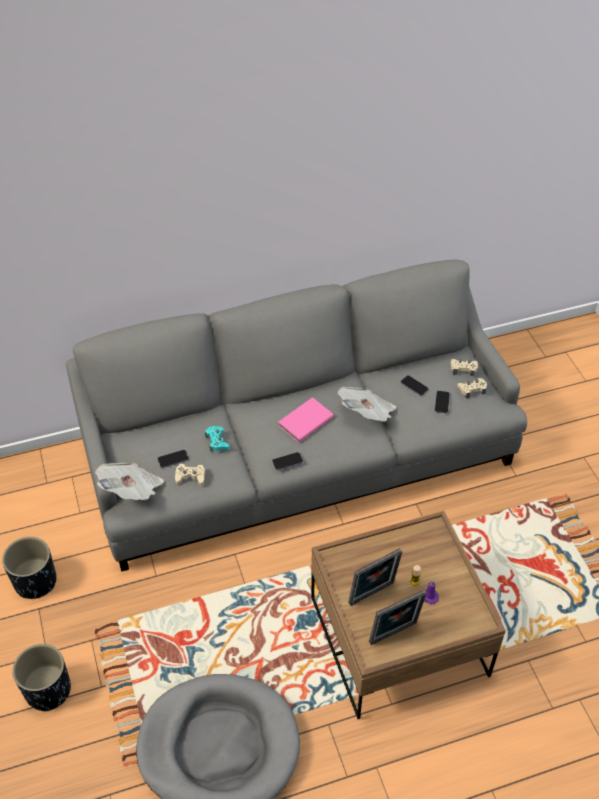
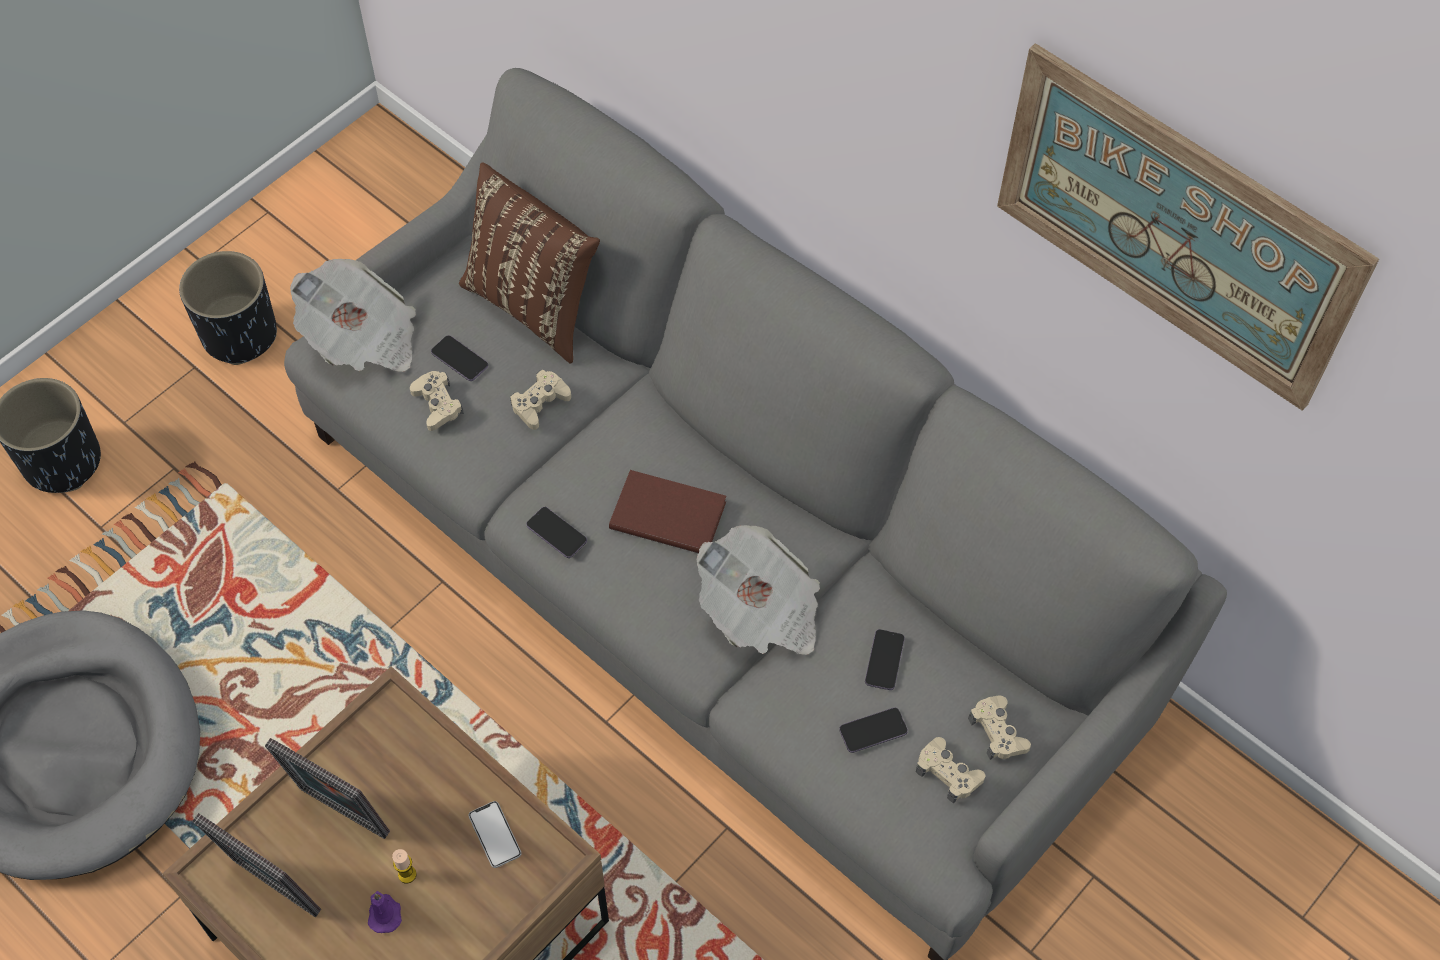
camera: 60 degrees right, 10 degrees up
turquoise game controller [205,426,230,451] -> beige game controller [510,370,571,430]
pink book [278,397,334,442] -> brown book [609,470,726,553]
none -> brown pillow [459,163,600,364]
none -> phone [469,801,521,868]
none -> picture [997,43,1379,411]

